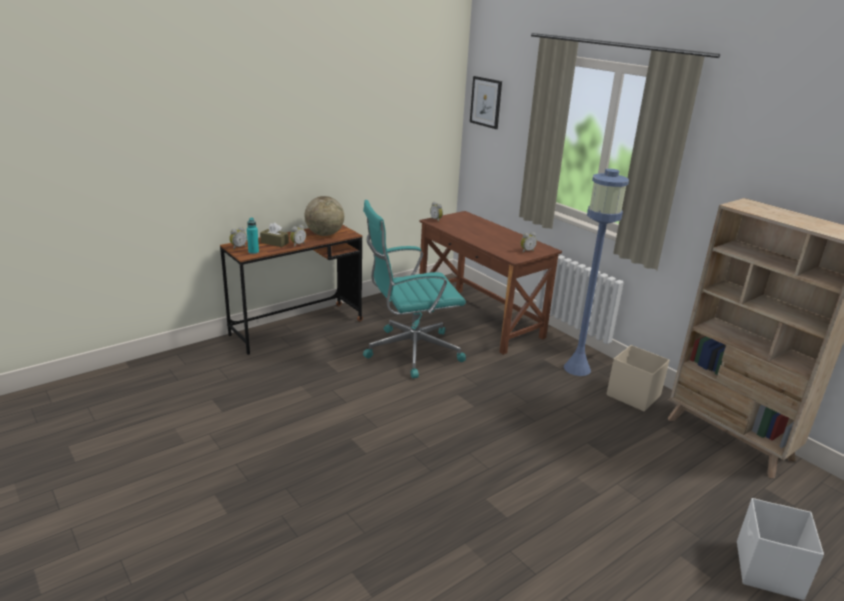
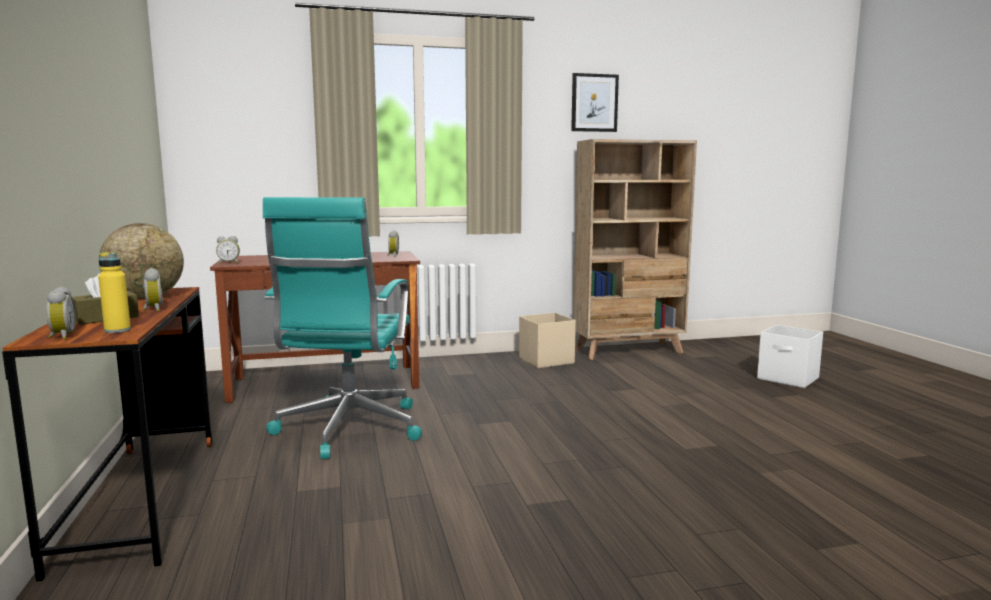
camera: 65 degrees left, 15 degrees down
turquoise bottle [247,218,259,254] -> yellow bottle [98,252,131,333]
picture [470,76,502,129] -> picture moved to [571,73,619,132]
blue floor lamp [564,169,629,376] -> none

